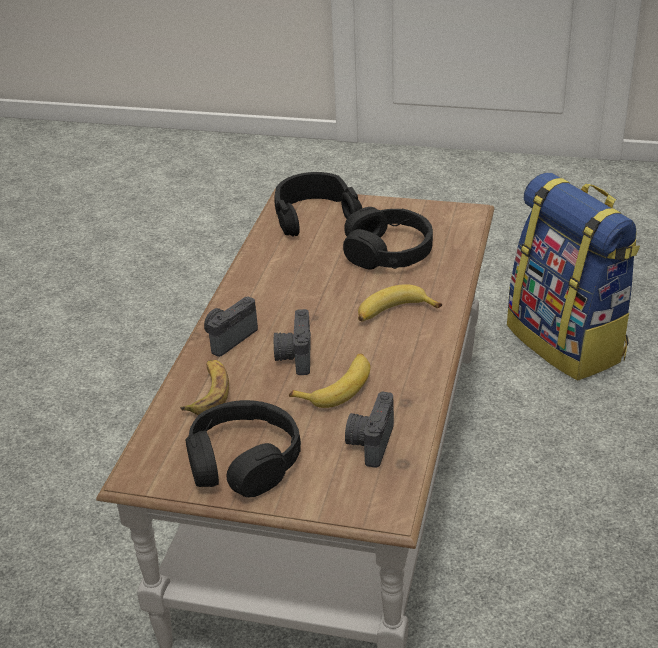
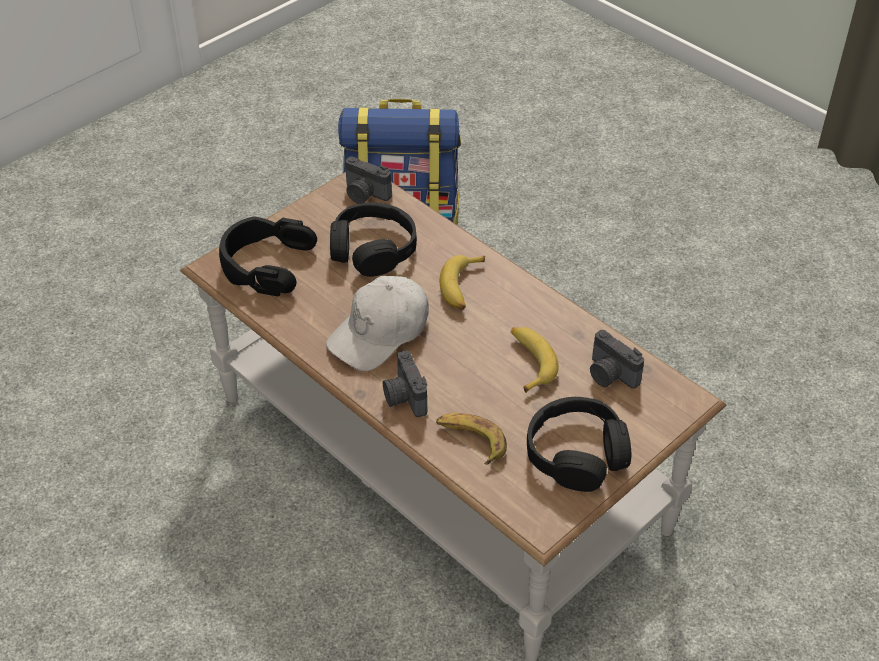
camera: 60 degrees left, 10 degrees up
camera [274,309,311,375] -> camera moved to [345,157,392,204]
none -> white cap [326,276,429,371]

